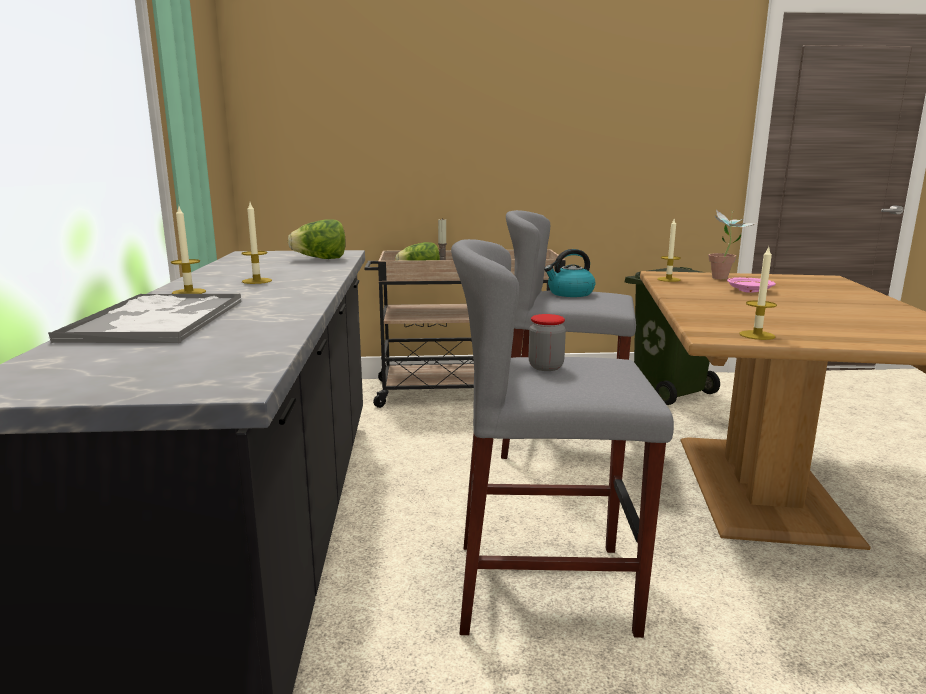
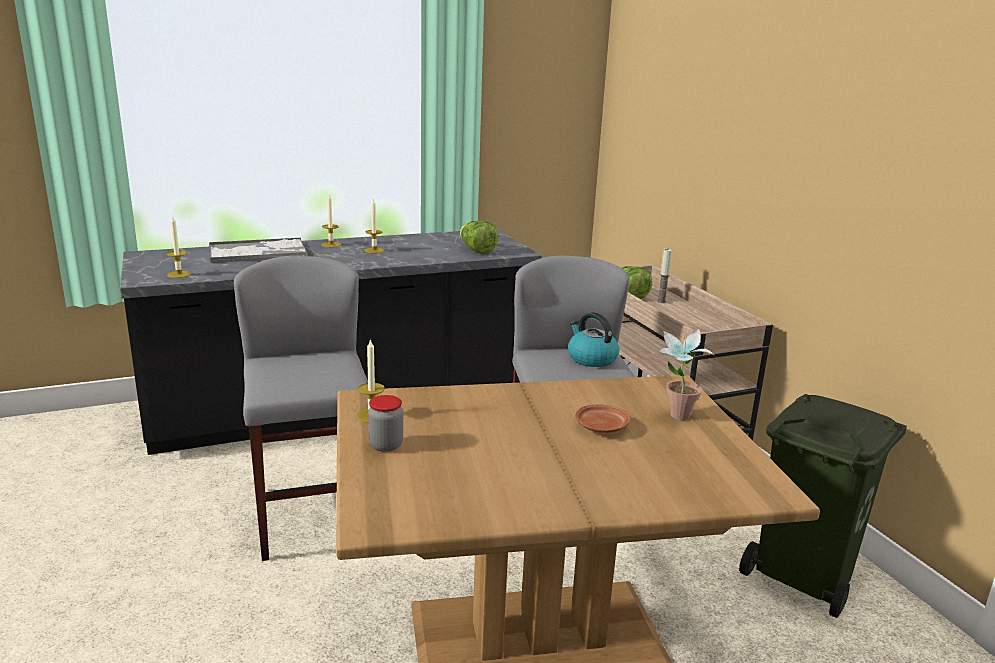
camera: 70 degrees right, 5 degrees up
jar [529,314,566,371] -> jar moved to [368,395,403,452]
candle [657,219,681,282] -> candle moved to [166,215,191,278]
pink plate [727,277,776,293] -> brown plate [575,405,630,433]

